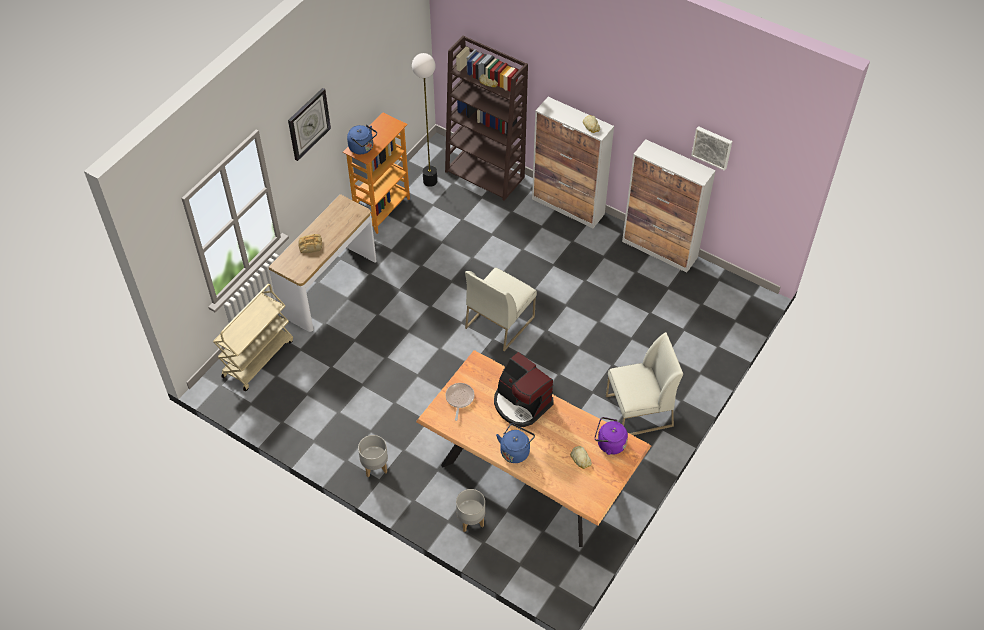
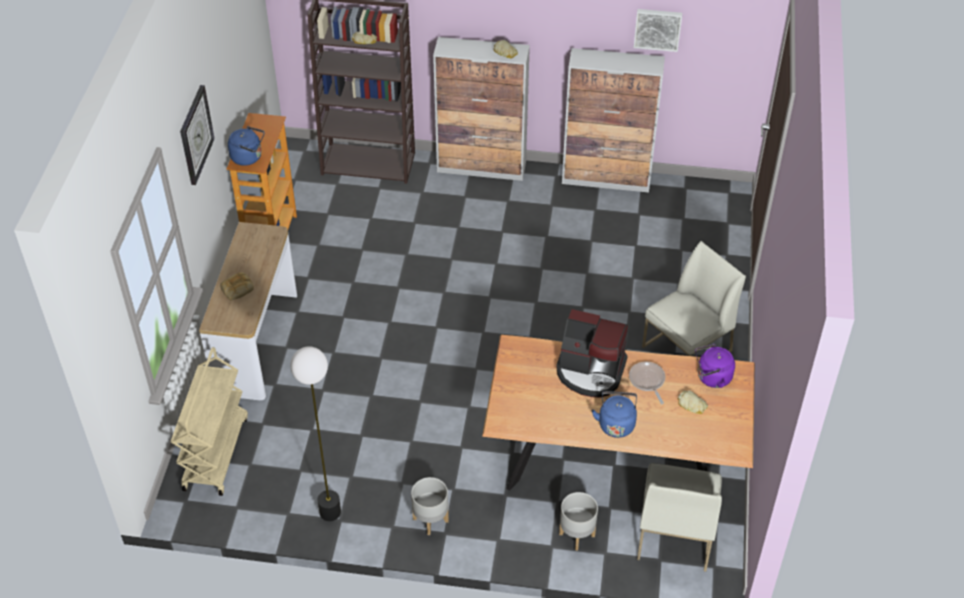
camera: 25 degrees left, 5 degrees down
floor lamp [412,53,437,187] -> floor lamp moved to [290,346,341,521]
frying pan [446,383,475,421] -> frying pan moved to [629,362,665,404]
white chair [465,267,537,351] -> white chair moved to [637,463,722,572]

